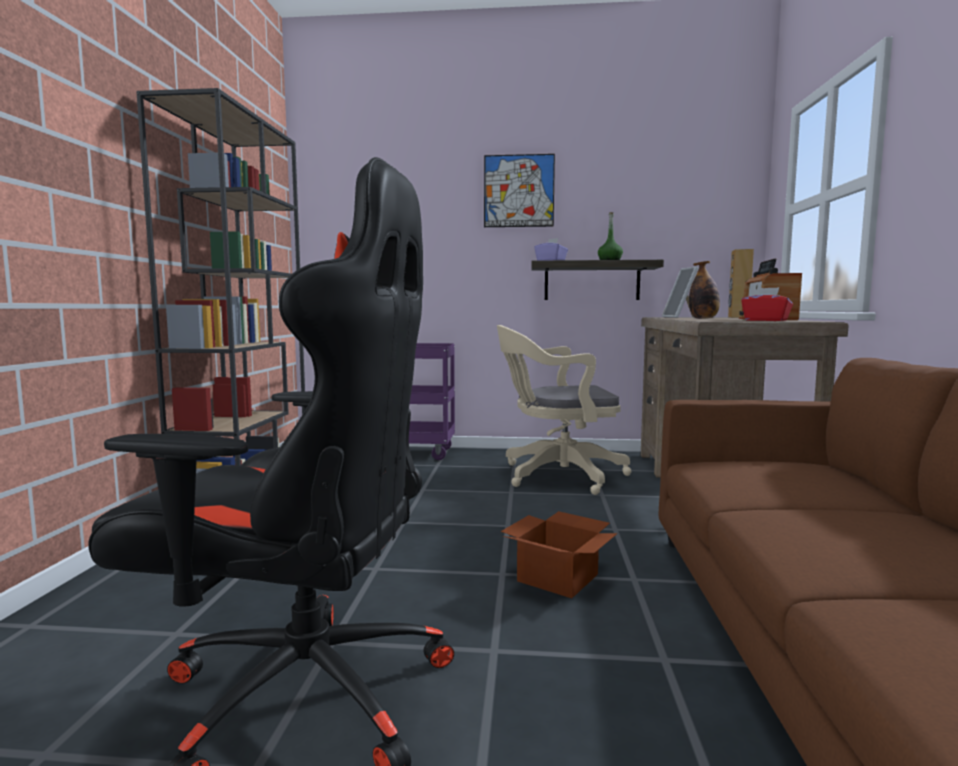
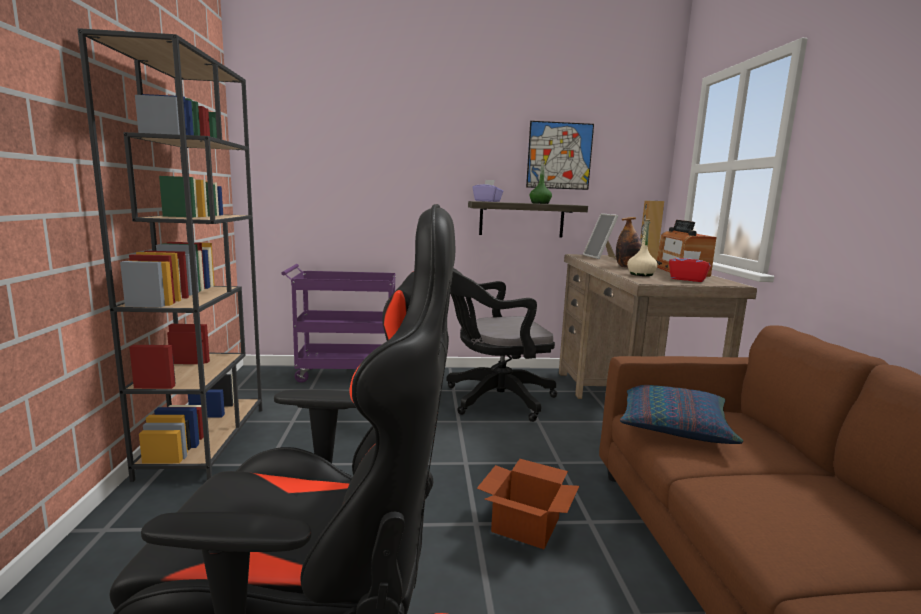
camera: 10 degrees left, 5 degrees up
picture [484,154,555,227] -> picture moved to [526,121,594,190]
beige office chair [497,325,632,495] -> black office chair [446,268,557,422]
none -> blue pillow [620,385,743,444]
none -> beige bottle [627,219,658,276]

